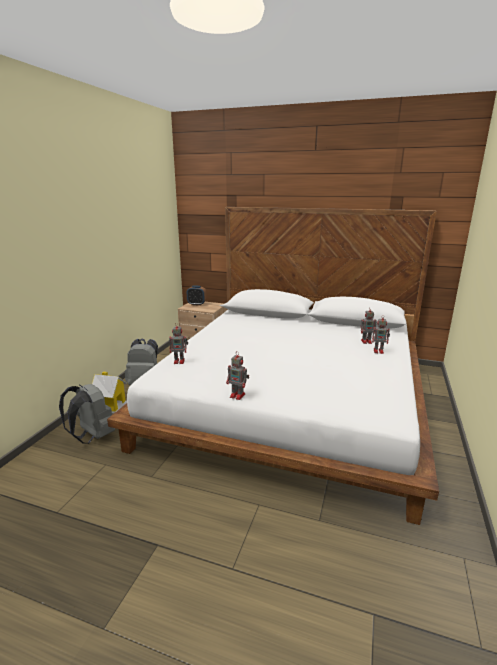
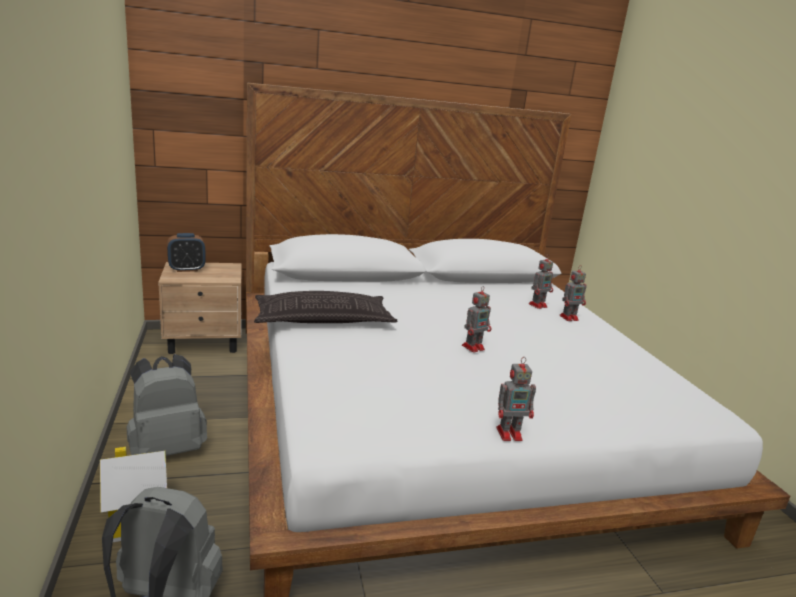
camera: 35 degrees left, 0 degrees up
toy robot [169,323,188,364] -> toy robot moved to [462,286,491,353]
none -> pillow [254,291,397,323]

